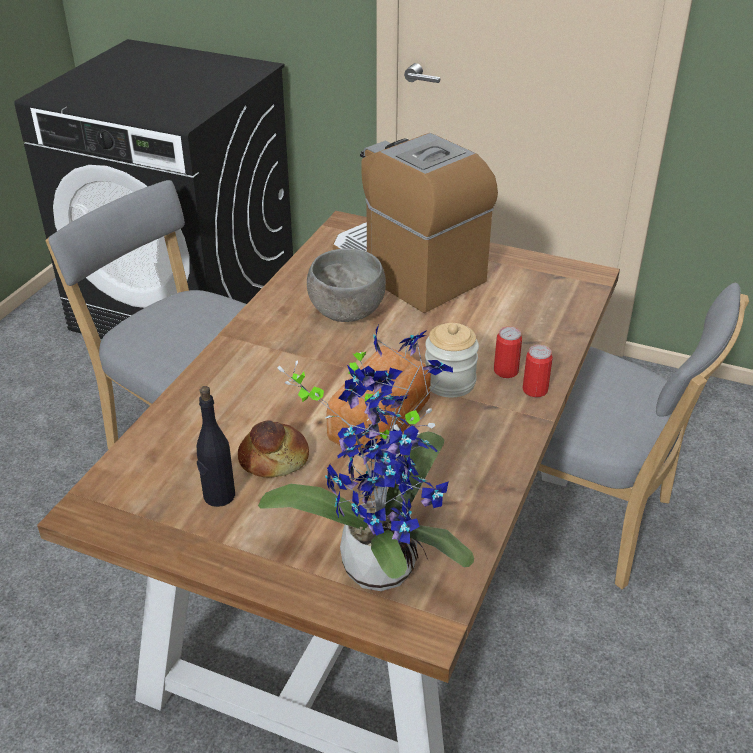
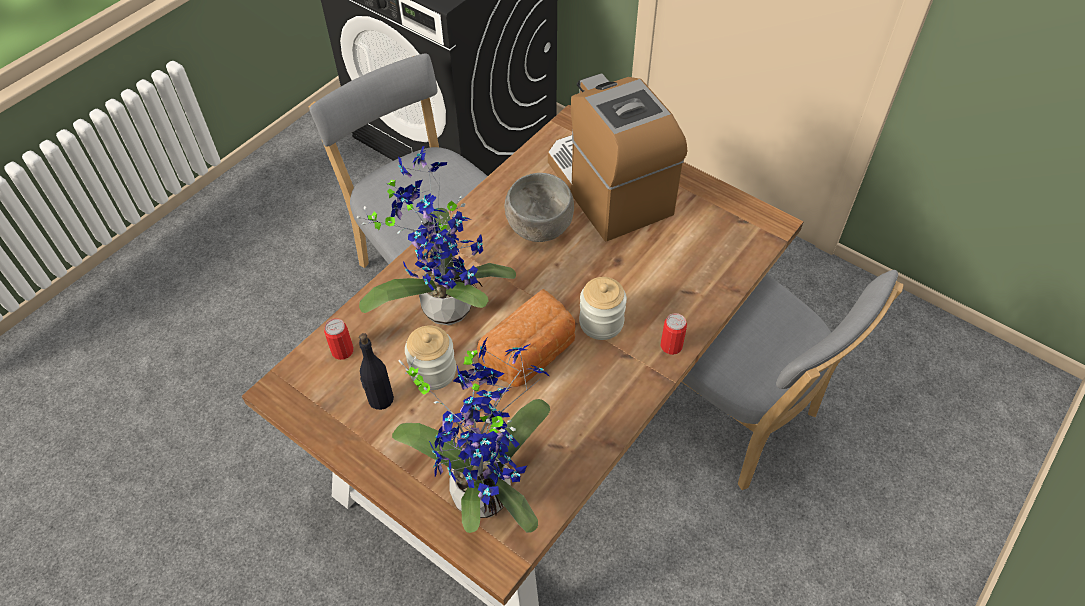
camera: 15 degrees right, 15 degrees up
bread [238,420,309,478] -> jar [405,325,456,390]
can [494,327,522,378] -> can moved to [324,318,354,360]
none -> potted plant [356,146,516,326]

